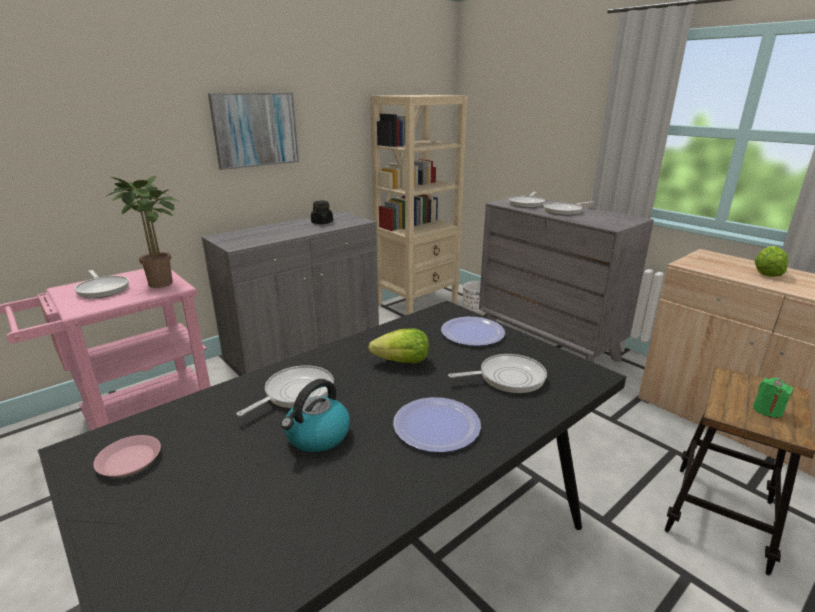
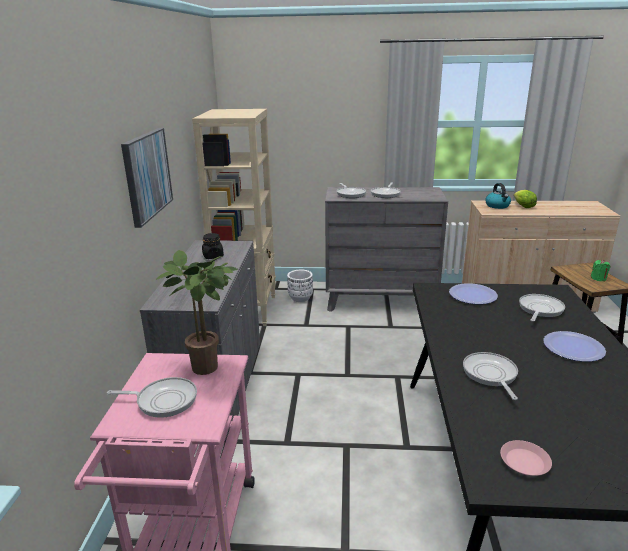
camera: 45 degrees left, 0 degrees up
kettle [281,379,350,452] -> kettle moved to [485,183,511,209]
lettuce [368,328,429,363] -> none

